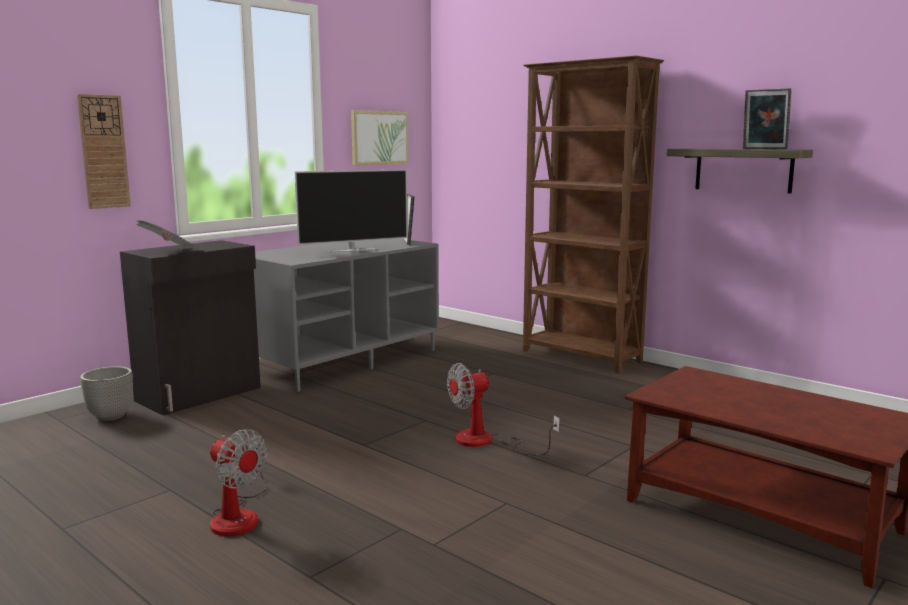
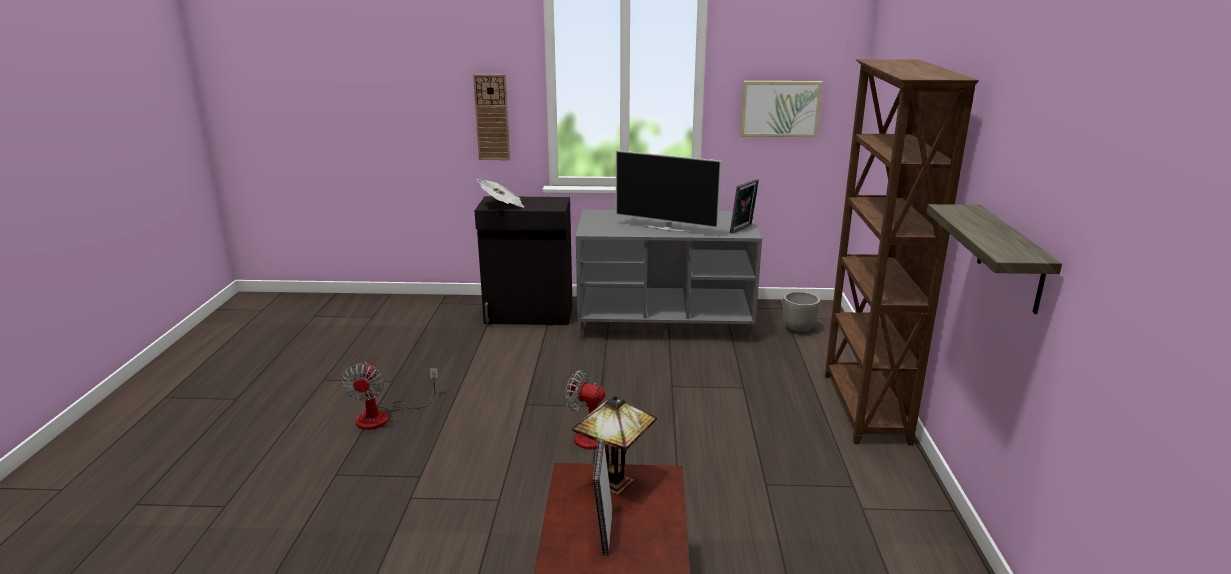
camera: 50 degrees right, 10 degrees up
planter [80,366,133,421] -> planter moved to [783,291,820,333]
picture frame [743,88,791,149] -> picture frame moved to [593,439,613,555]
none -> table lamp [572,396,657,496]

